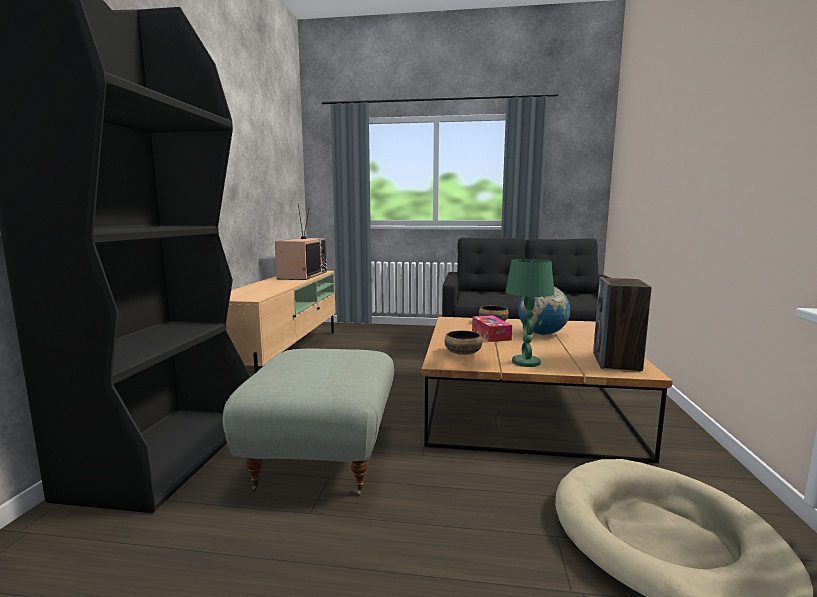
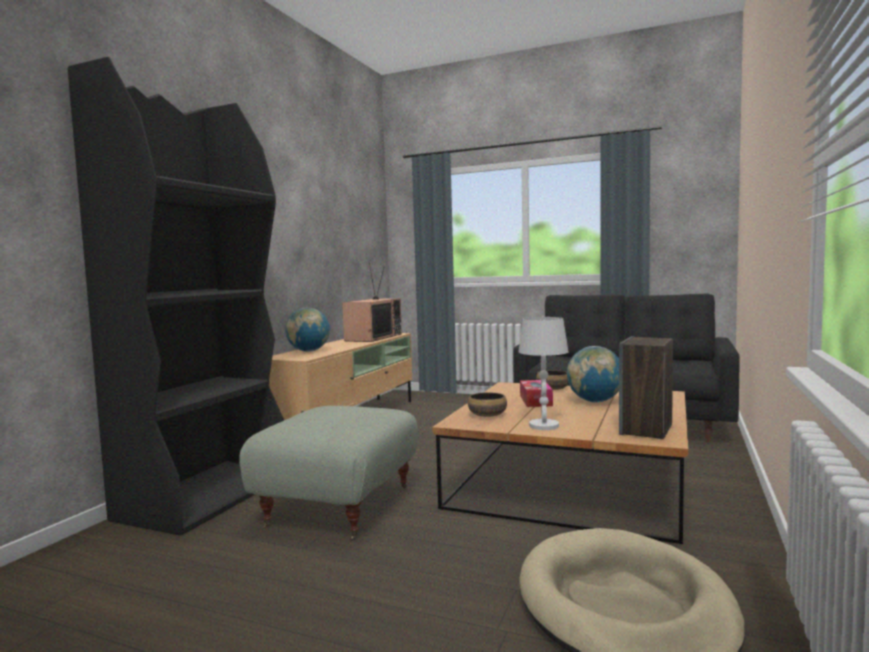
camera: 15 degrees right, 5 degrees down
green table lamp [506,259,554,367] -> white table lamp [519,317,569,430]
none -> globe [285,308,330,352]

